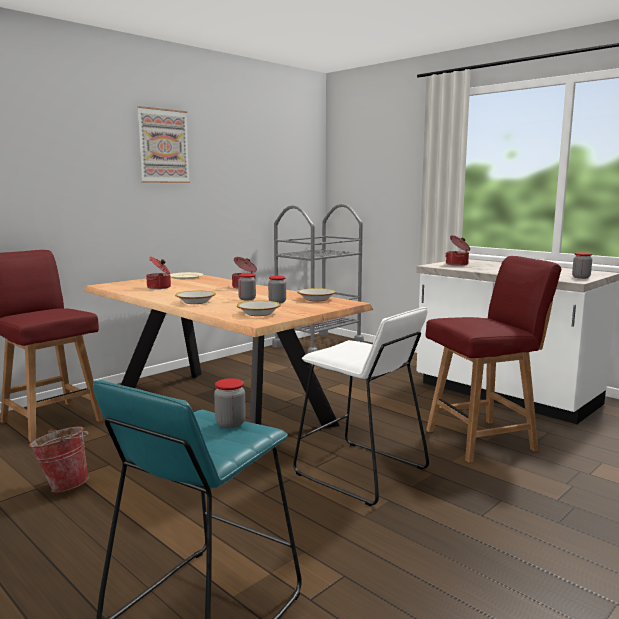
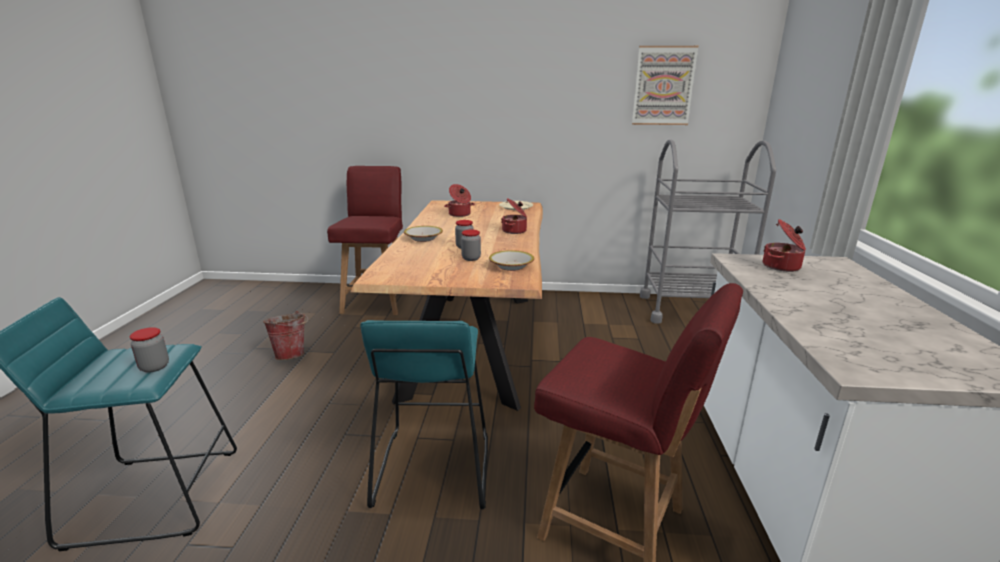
camera: 50 degrees right, 10 degrees up
picture [137,106,190,183] -> picture moved to [632,46,699,125]
bowl [237,301,281,316] -> none
white stool [293,307,429,506] -> turquoise stool [360,320,488,509]
jar [572,252,592,279] -> none

